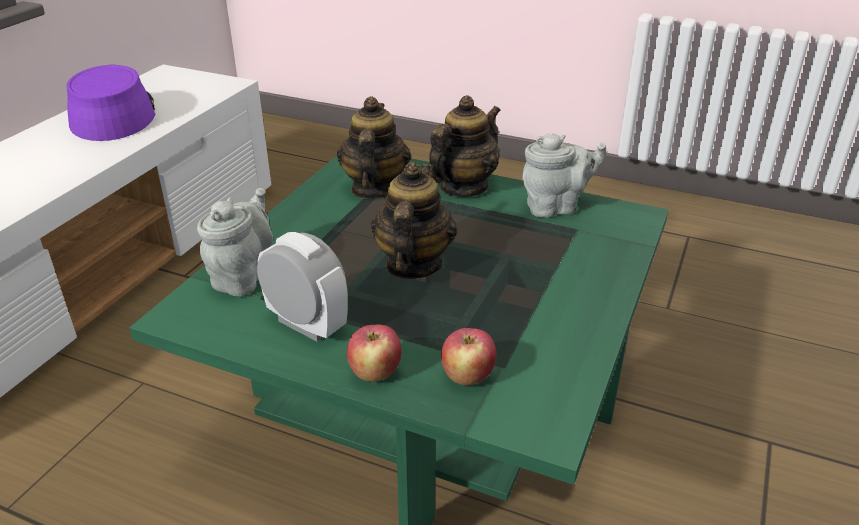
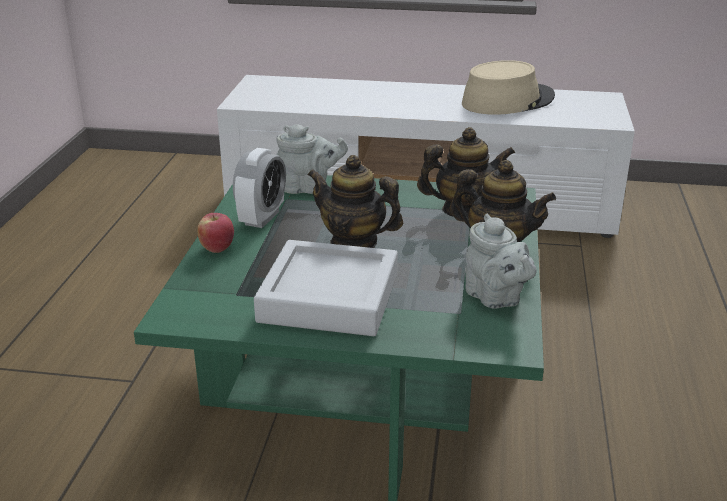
camera: 75 degrees right, 5 degrees down
purple hat [66,65,156,141] -> beige hat [462,60,555,115]
teapot [371,162,457,279] -> teapot turned 150 degrees counterclockwise [308,155,403,248]
apple [441,328,496,386] -> none
none -> grey tray [254,240,398,336]

